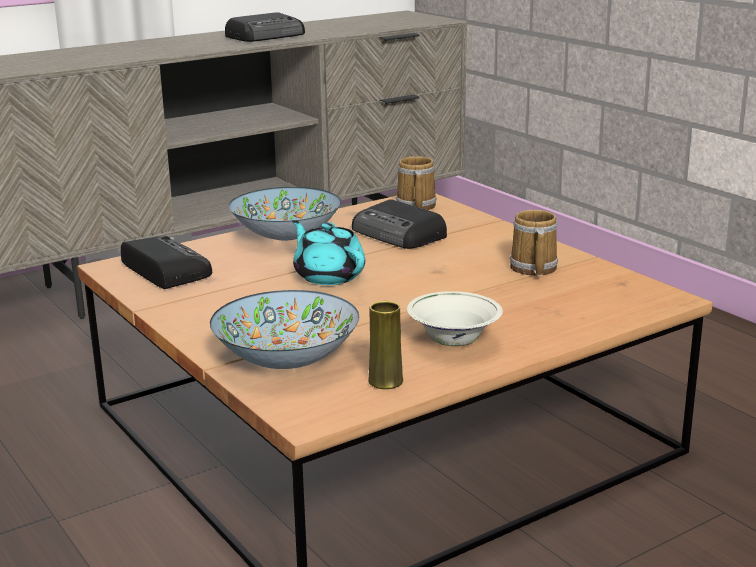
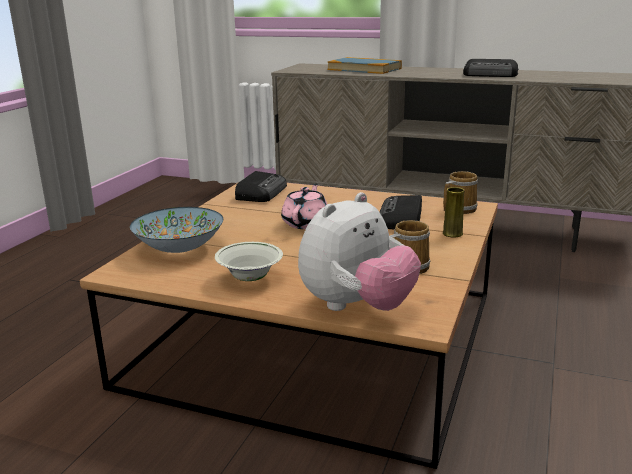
camera: 55 degrees right, 0 degrees up
bowl [228,187,341,241] -> none
turquoise teapot [292,220,365,285] -> pink teapot [281,183,327,229]
yellow vase [368,301,403,389] -> yellow vase moved to [443,187,465,237]
none -> plush toy [298,192,421,311]
none -> book [327,57,402,74]

